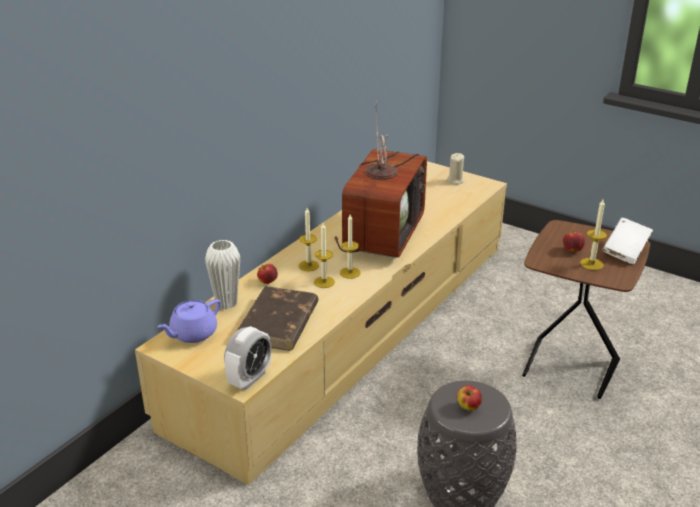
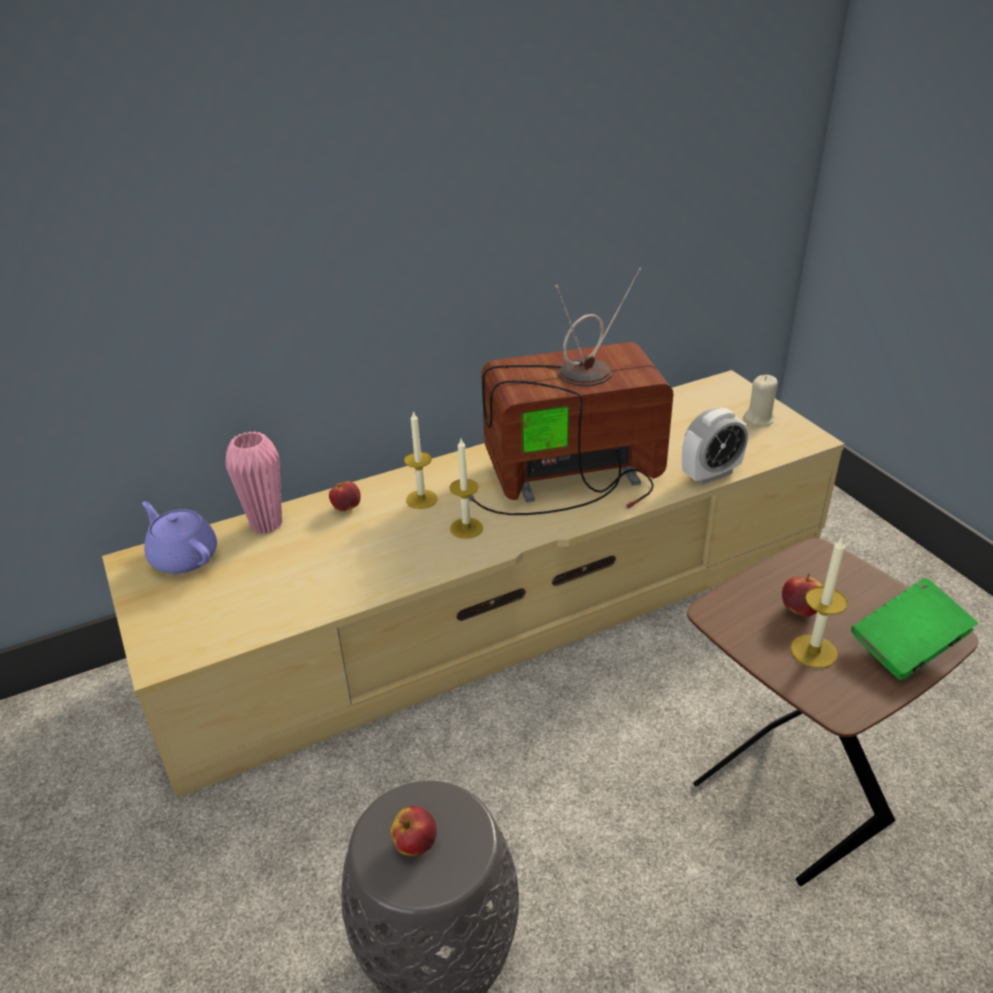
camera: 30 degrees right, 5 degrees up
purple teapot [157,299,221,343] -> purple teapot turned 60 degrees clockwise [142,501,217,574]
white vase [205,240,240,309] -> pink vase [226,431,282,534]
alarm clock [224,326,272,390] -> alarm clock moved to [682,408,748,485]
brown book [237,286,318,351] -> none
candle [314,223,335,288] -> none
television [335,101,427,258] -> television turned 150 degrees counterclockwise [469,267,673,515]
white book [603,218,653,264] -> green book [851,578,978,680]

